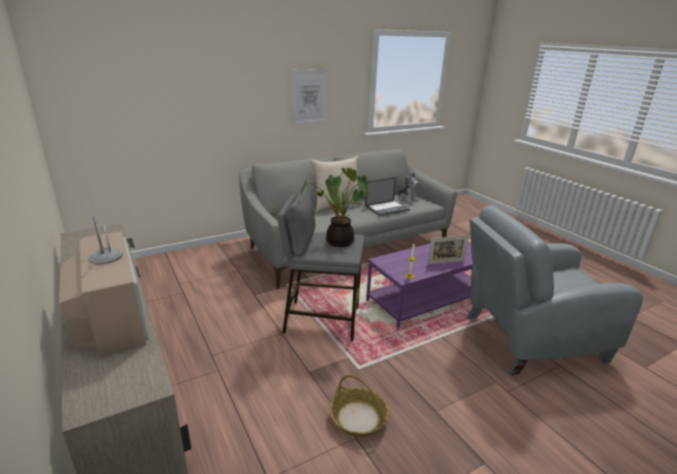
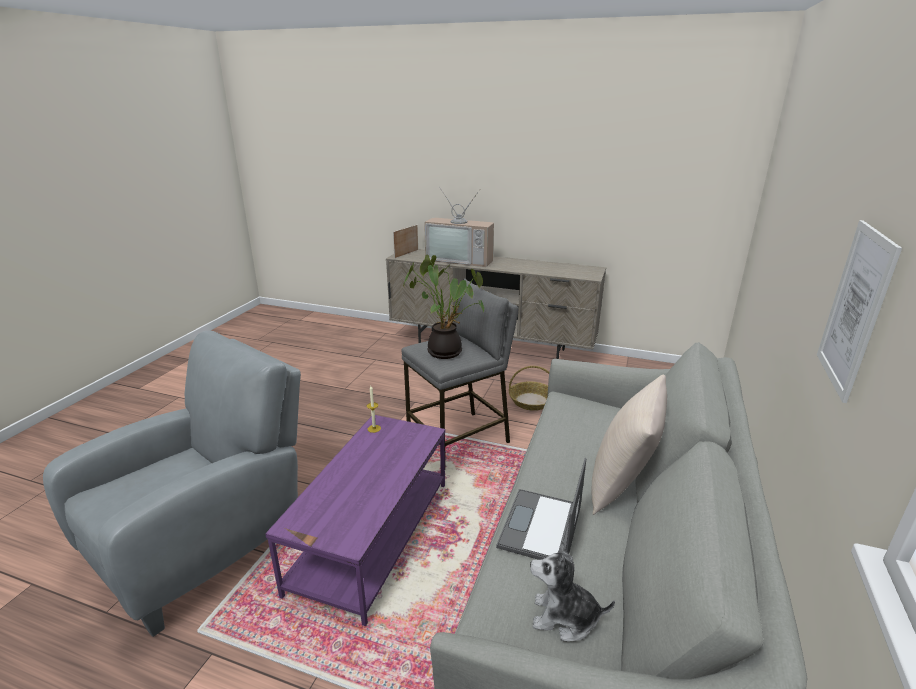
camera: 140 degrees right, 0 degrees up
basket [330,375,389,437] -> basket moved to [509,366,549,411]
picture frame [428,235,469,264] -> picture frame moved to [393,225,418,258]

